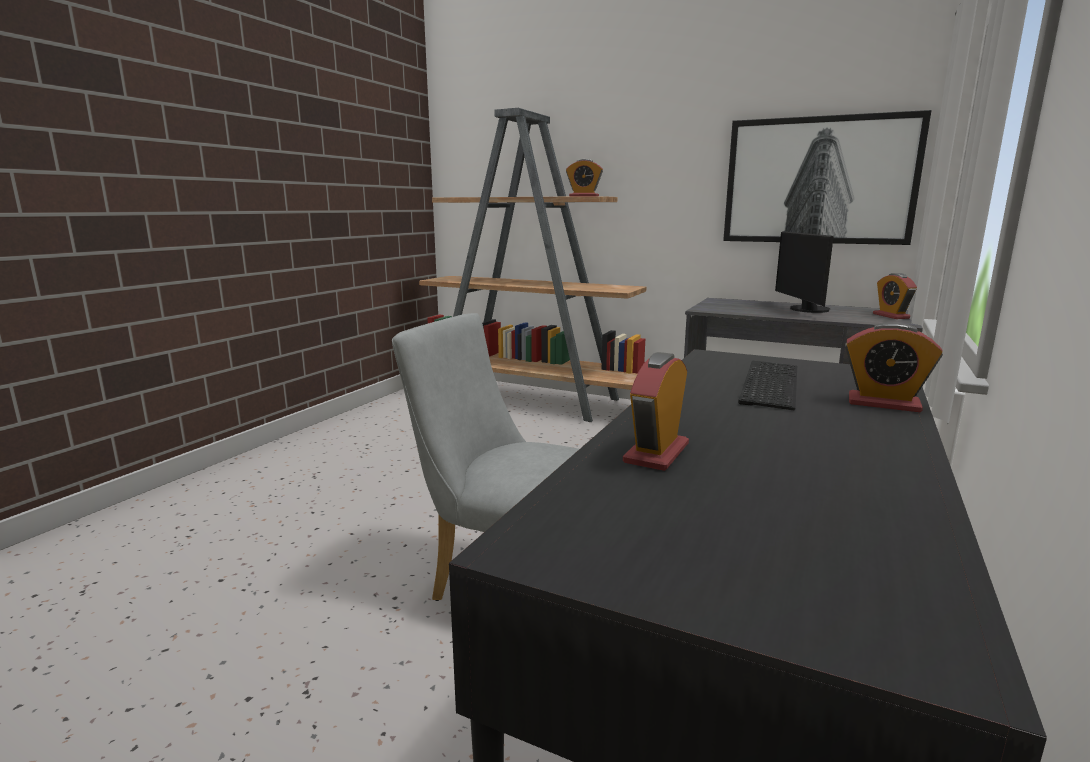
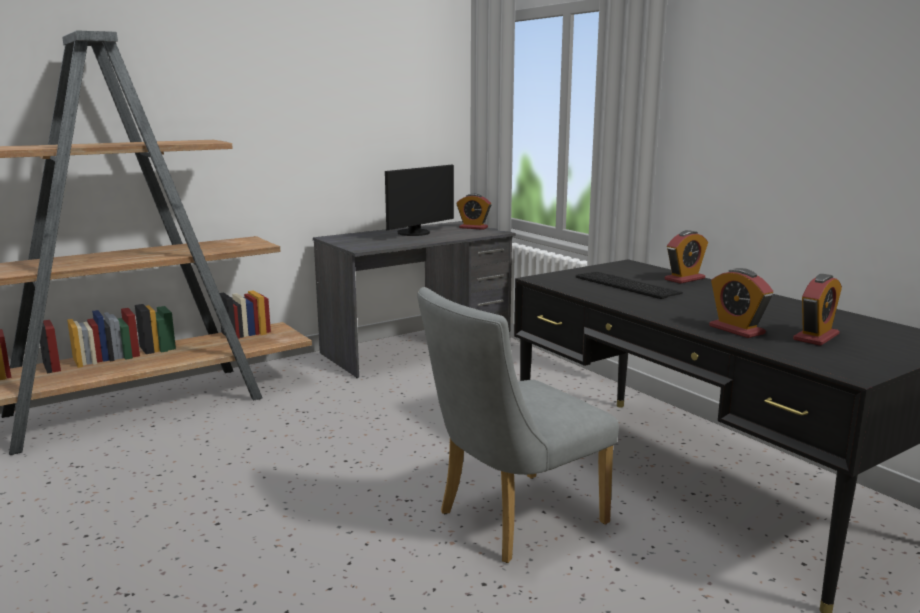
camera: 60 degrees left, 0 degrees up
alarm clock [566,159,603,197] -> alarm clock moved to [793,274,842,346]
picture [723,110,932,245] -> none
monitor [775,231,834,313] -> monitor turned 75 degrees counterclockwise [385,164,454,236]

